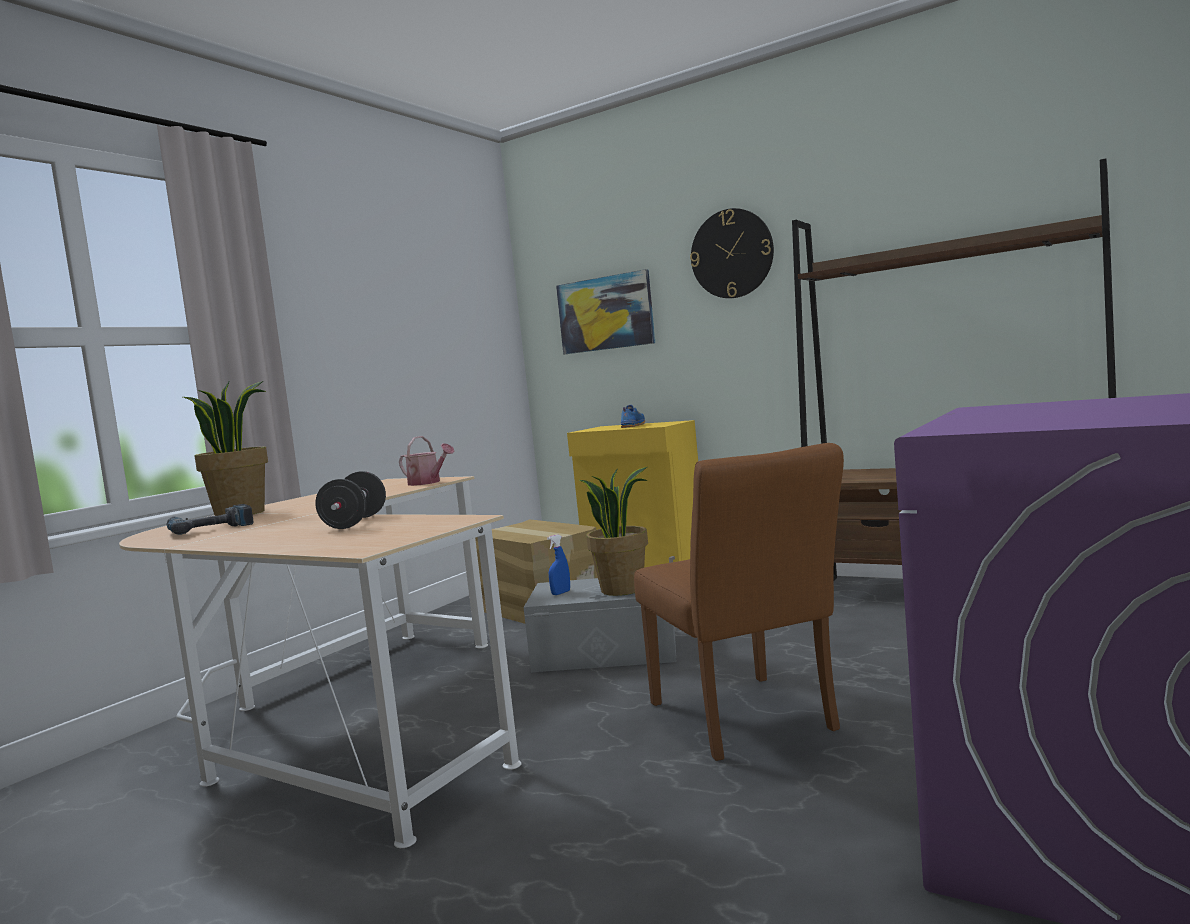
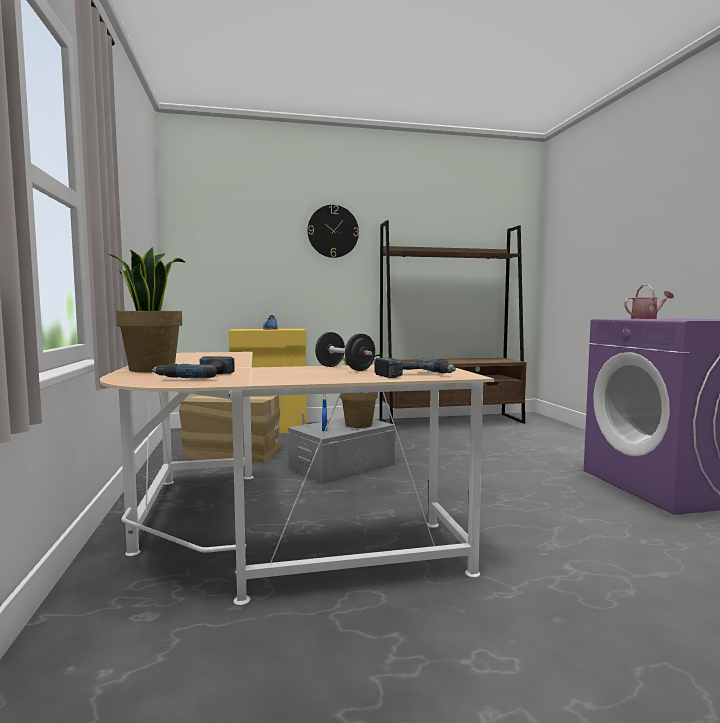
camera: 45 degrees left, 0 degrees up
watering can [399,436,455,486] -> watering can moved to [624,285,674,319]
picture [556,269,655,354] -> none
brown chair [634,443,844,761] -> none
none -> power drill [374,358,456,378]

